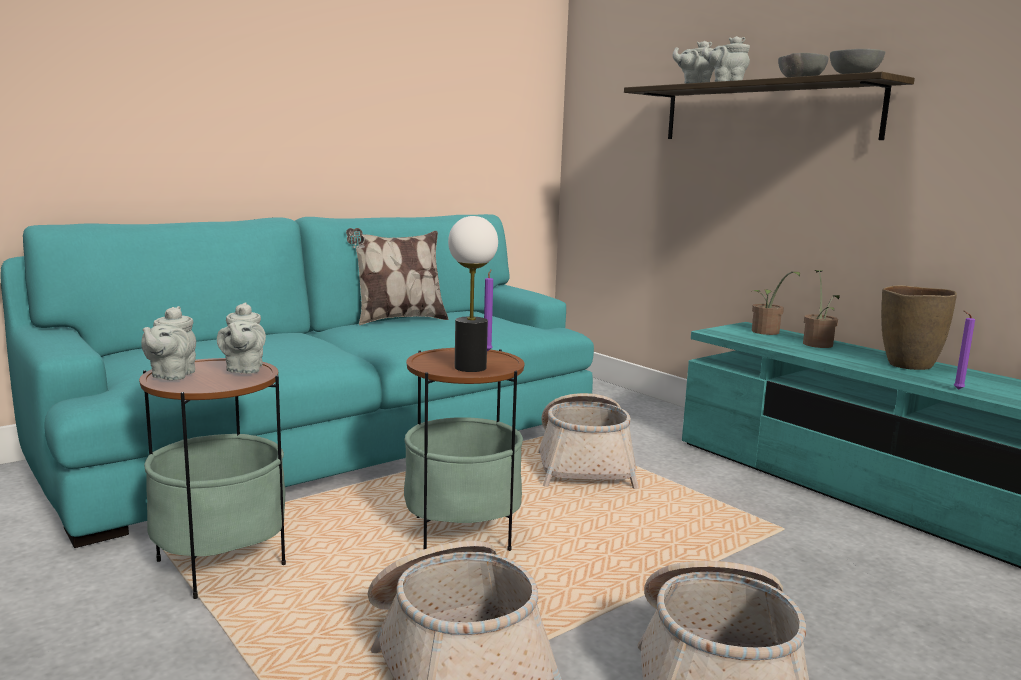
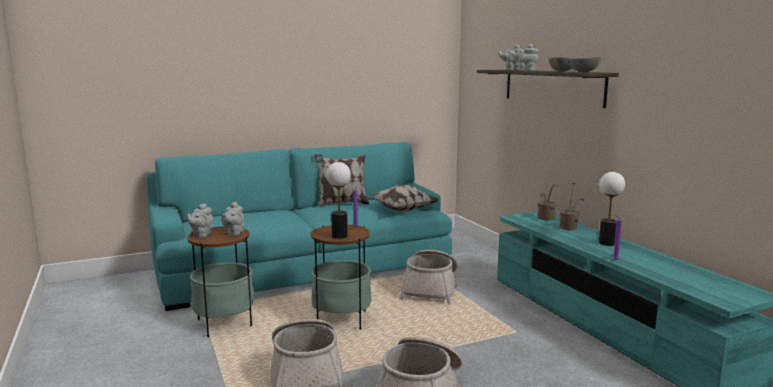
camera: 15 degrees right, 0 degrees up
brown vase [881,285,957,370] -> table lamp [599,172,625,246]
none -> pillow [366,185,438,211]

